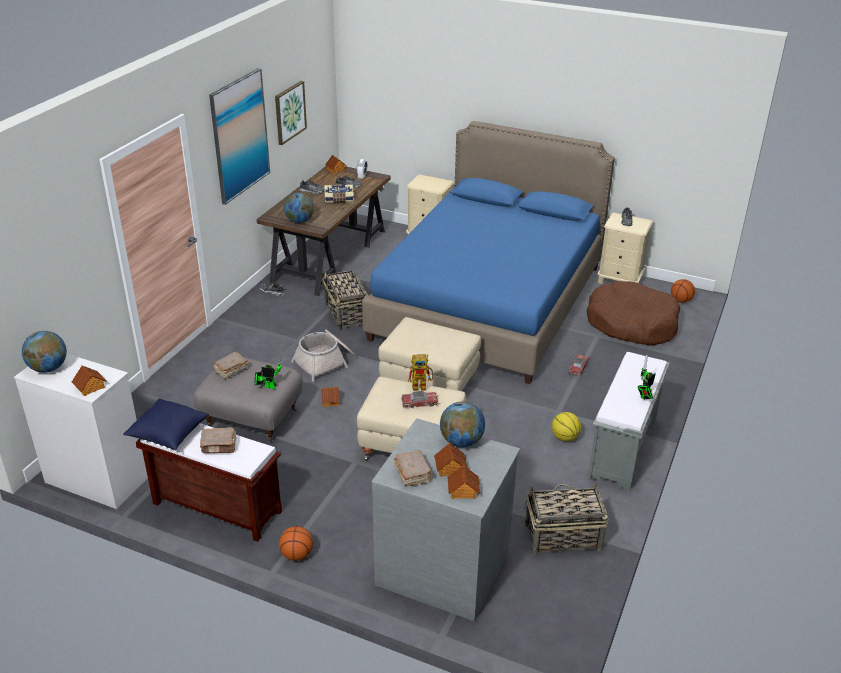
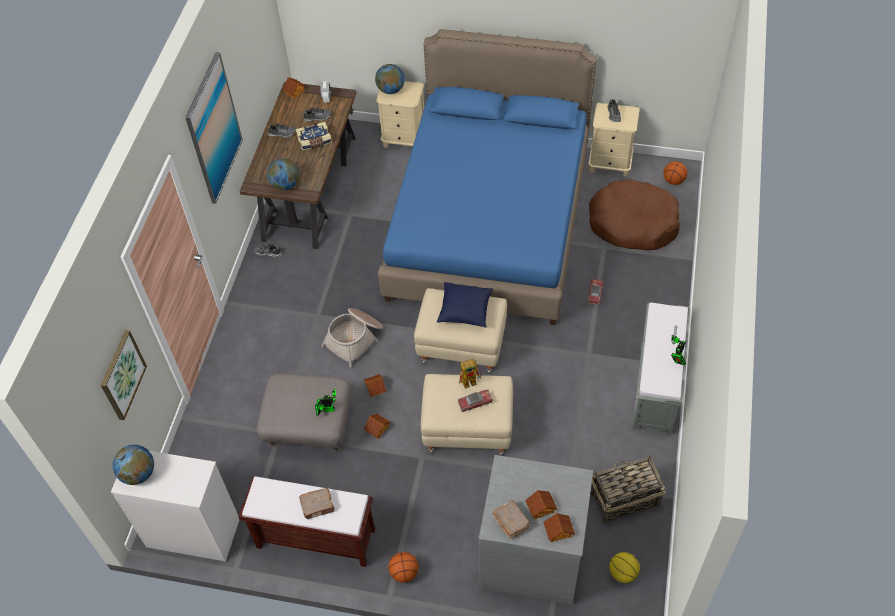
camera: 10 degrees left, 20 degrees up
toy house [72,365,107,396] -> toy house moved to [364,414,390,439]
blue pillow [123,399,209,451] -> blue pillow moved to [437,282,493,328]
brown book [212,352,248,379] -> none
picture [275,81,307,145] -> picture moved to [101,330,147,420]
basket [322,270,368,330] -> none
globe [440,402,485,447] -> globe moved to [375,64,405,94]
basketball [552,412,581,441] -> basketball moved to [609,552,640,583]

